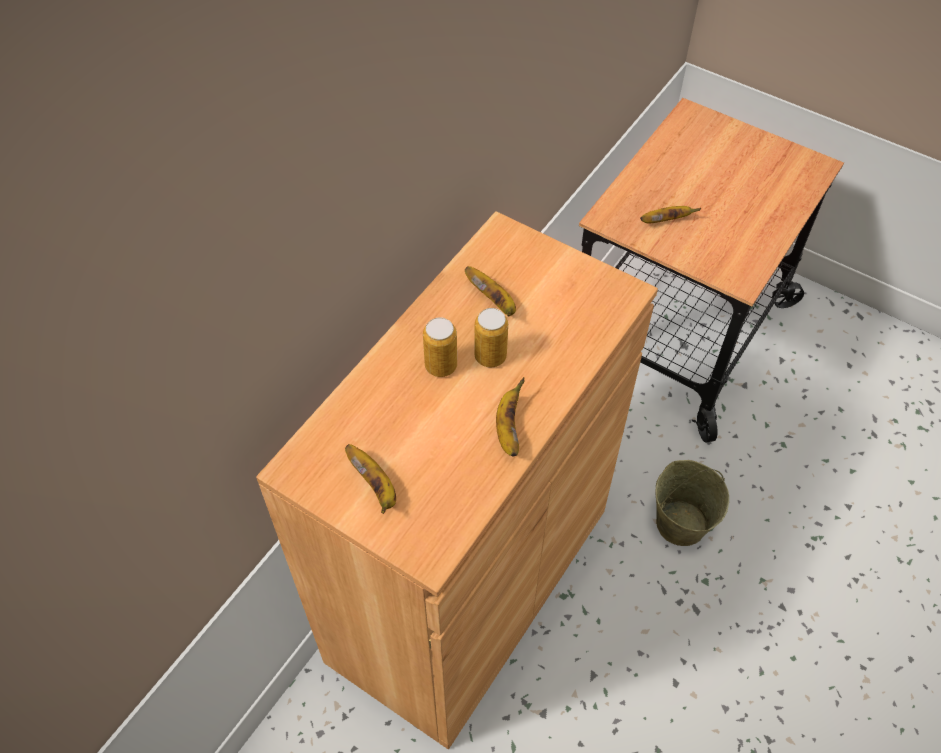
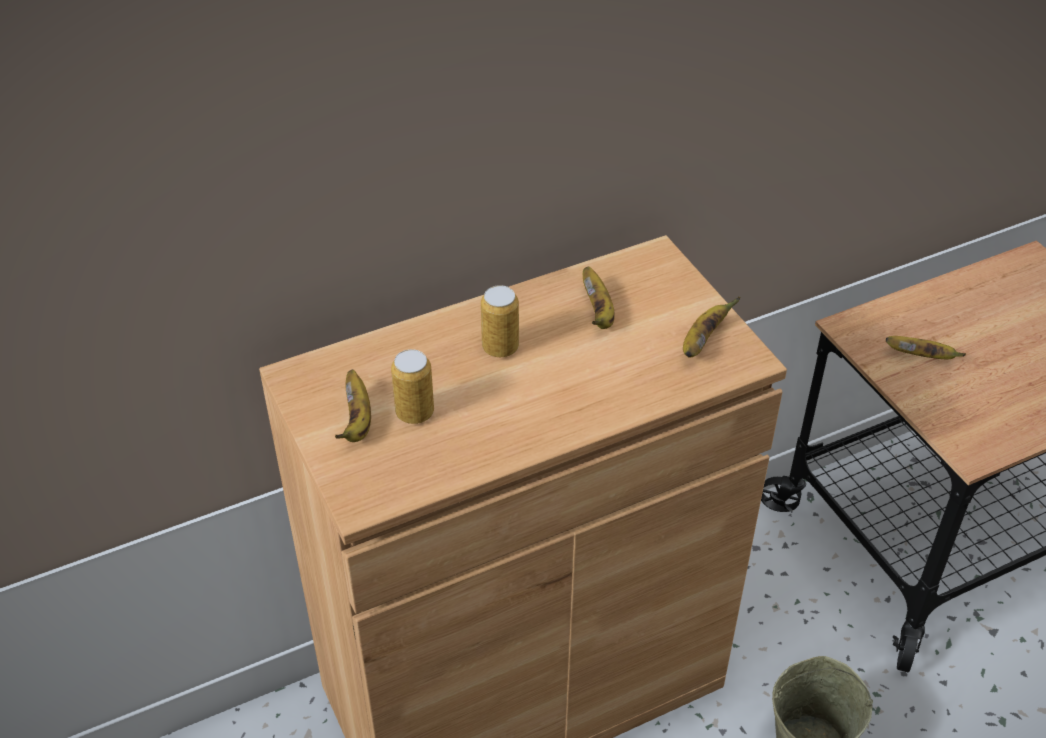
camera: 30 degrees right, 10 degrees down
can [474,308,508,367] -> can moved to [391,349,434,424]
banana [496,377,525,457] -> banana moved to [683,296,740,358]

